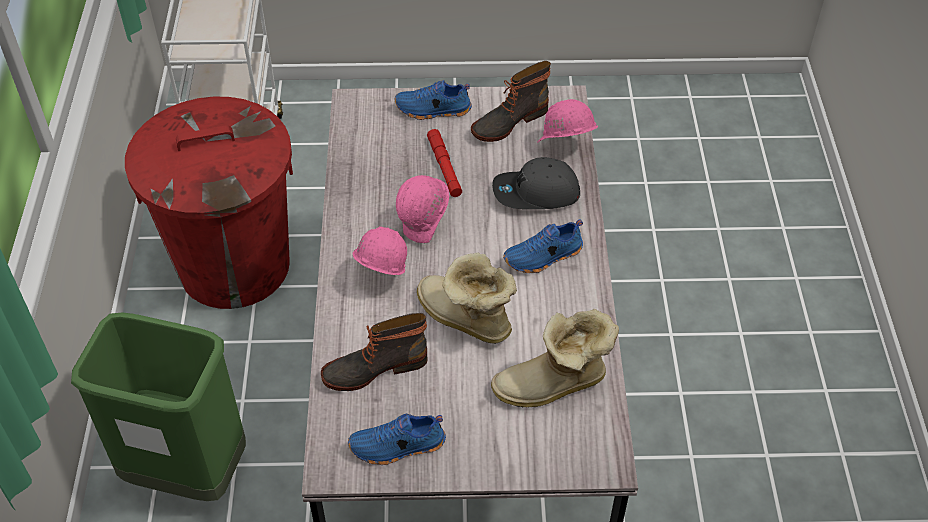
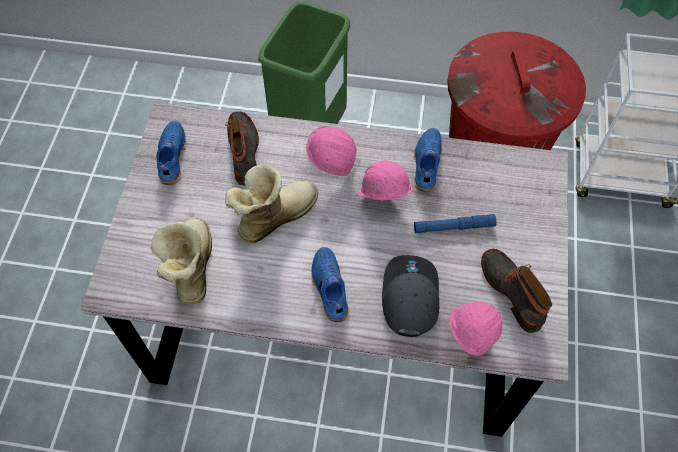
camera: 100 degrees right, 10 degrees up
blue shoe [395,80,472,120] -> blue shoe moved to [414,128,442,192]
red flashlight [427,129,462,197] -> blue flashlight [414,214,497,233]

